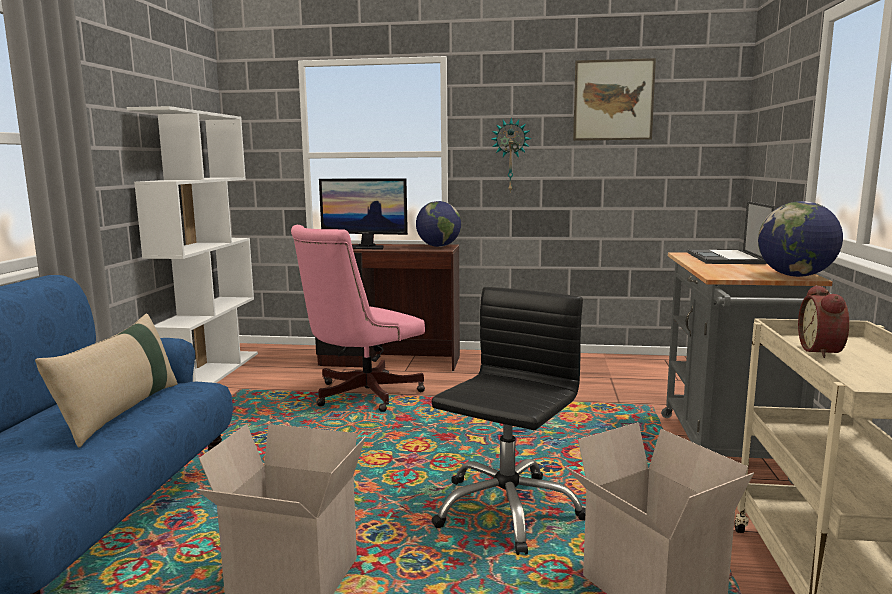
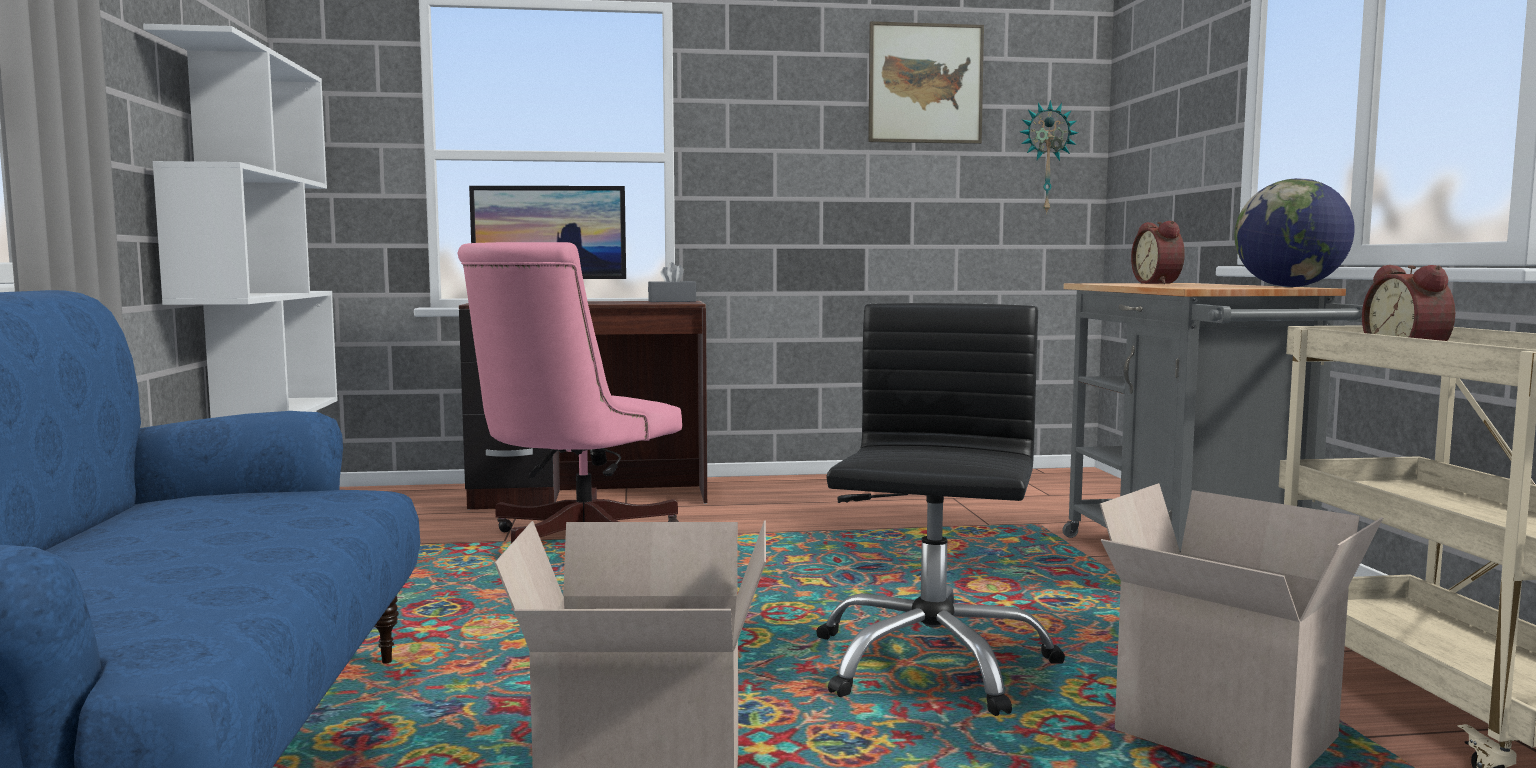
camera: 15 degrees left, 5 degrees down
beige pillow [35,314,178,448] -> none
globe [416,201,461,247] -> grey tissue box [648,262,696,302]
wall clock [491,118,532,192] -> wall clock moved to [1020,100,1078,214]
laptop [688,201,775,264] -> alarm clock [1131,221,1185,284]

